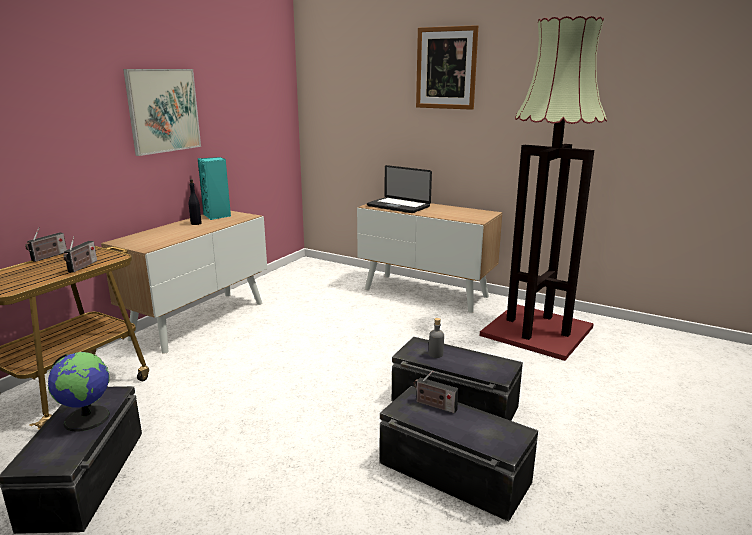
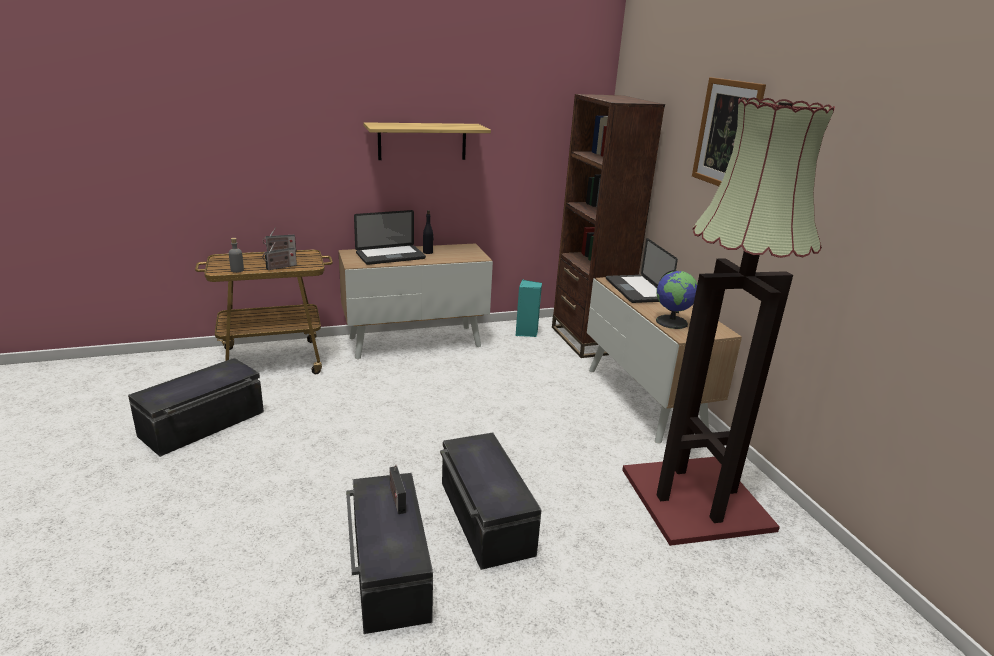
camera: 40 degrees right, 5 degrees up
globe [48,352,110,432] -> globe moved to [656,270,697,329]
picture [123,69,201,156] -> shelf [363,122,491,160]
turquoise speaker [198,157,231,220] -> turquoise speaker moved to [516,279,542,337]
grey bottle [429,318,444,358] -> grey bottle moved to [229,238,244,273]
none -> laptop [354,210,426,265]
none -> brown bookcase [552,94,665,358]

